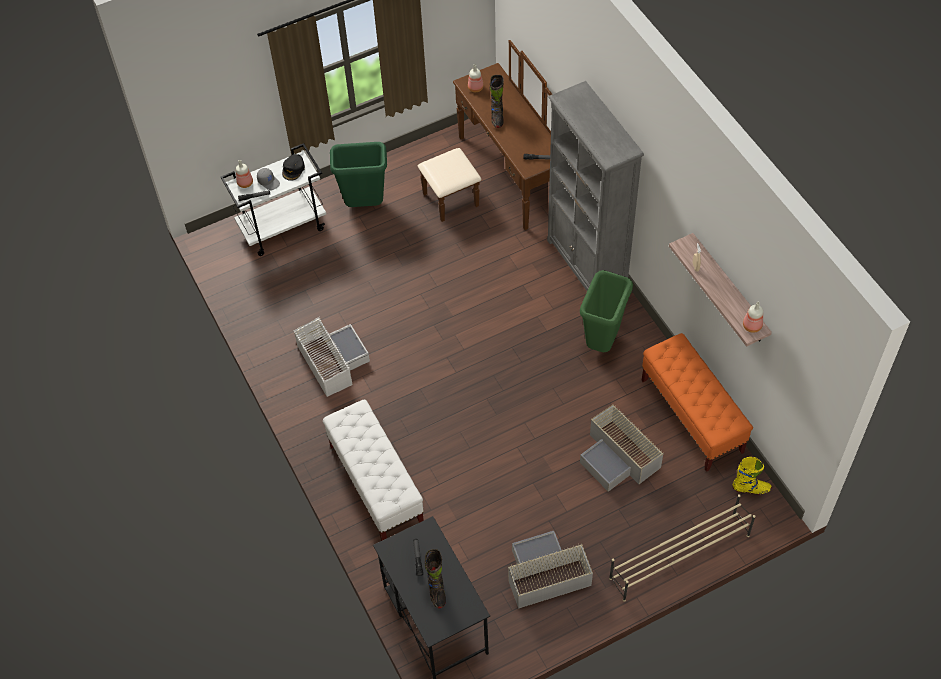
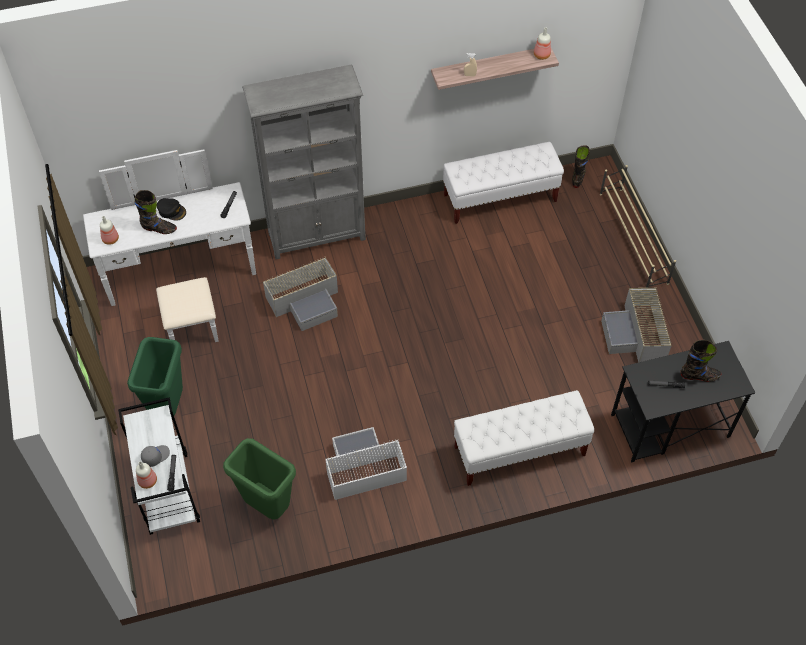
camera: 80 degrees left, 0 degrees up
black cap [282,154,305,181] -> black cap moved to [157,198,186,221]
brown dresser [418,40,552,230] -> white dresser [83,149,256,342]
green trash can [580,270,633,352] -> green trash can moved to [223,438,296,519]
grey storage box [580,404,663,492] -> grey storage box moved to [263,257,338,331]
orange bench [641,333,753,472] -> white bench [443,142,564,224]
yellow boot [732,457,772,495] -> black boot [572,145,590,188]

